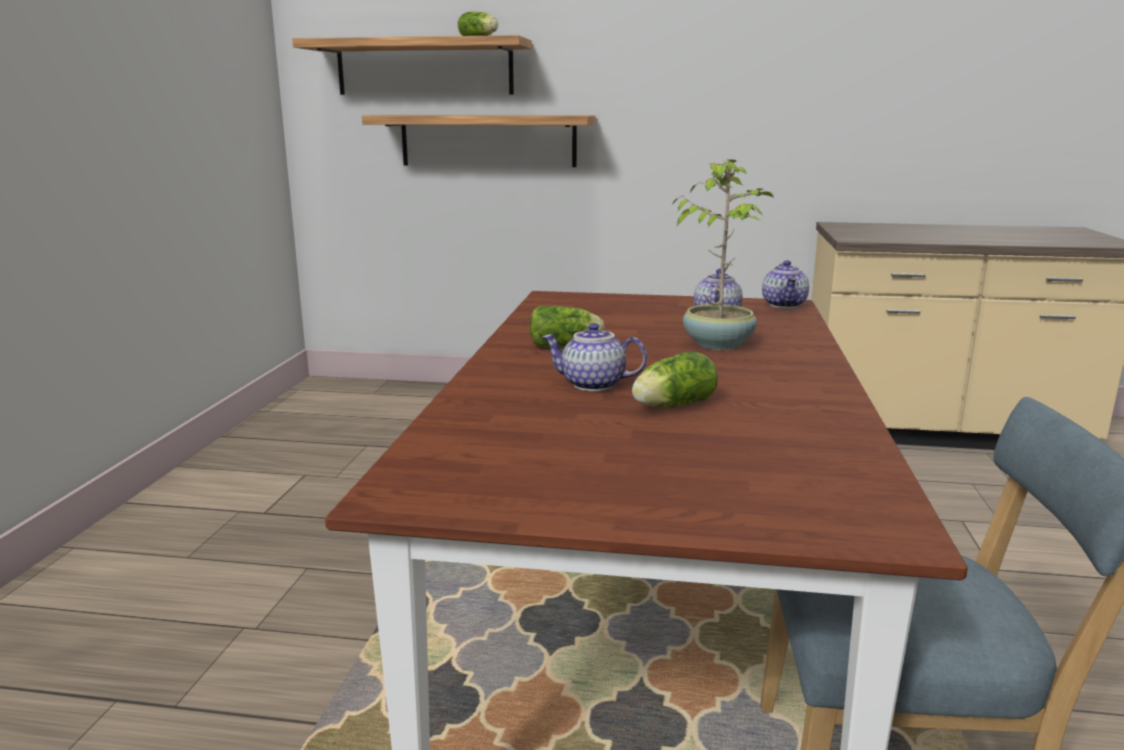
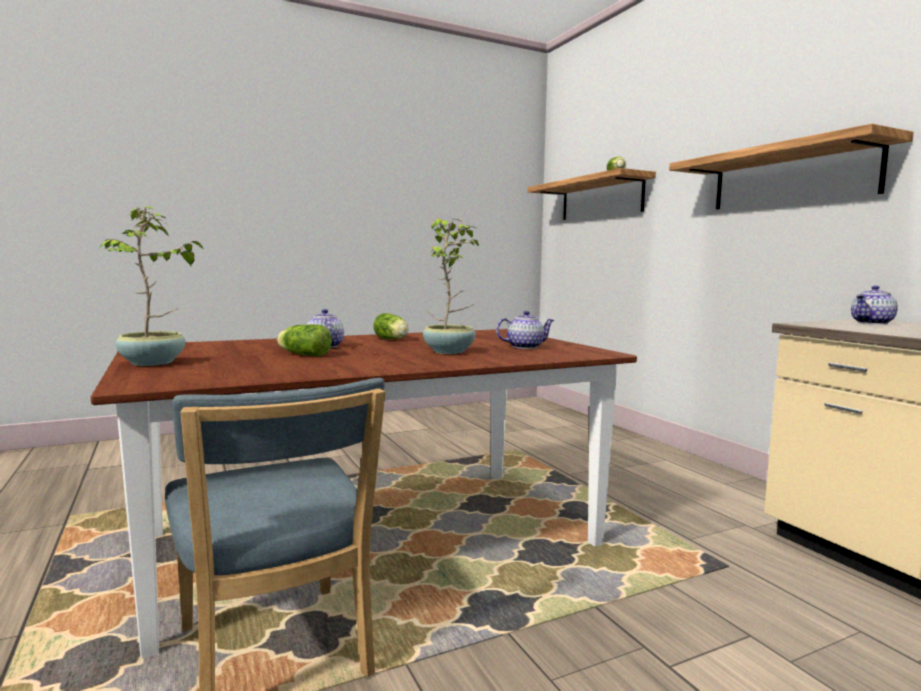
camera: 55 degrees right, 10 degrees down
shelf [362,115,596,167] -> shelf moved to [669,124,914,209]
teapot [762,260,809,308] -> teapot moved to [851,286,898,325]
none -> potted plant [100,206,203,366]

